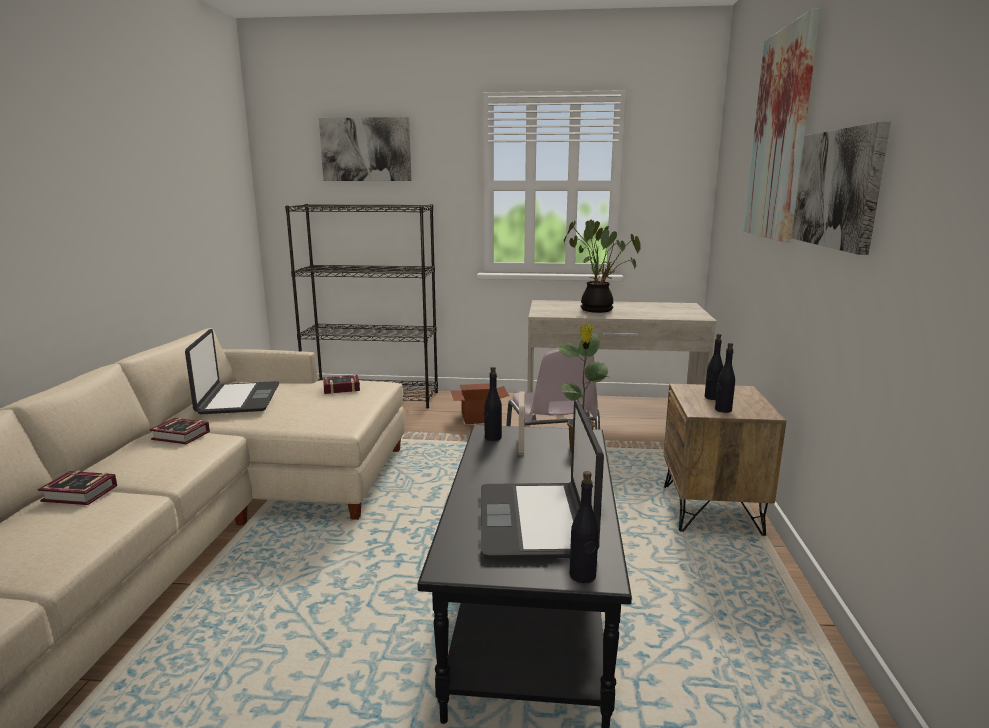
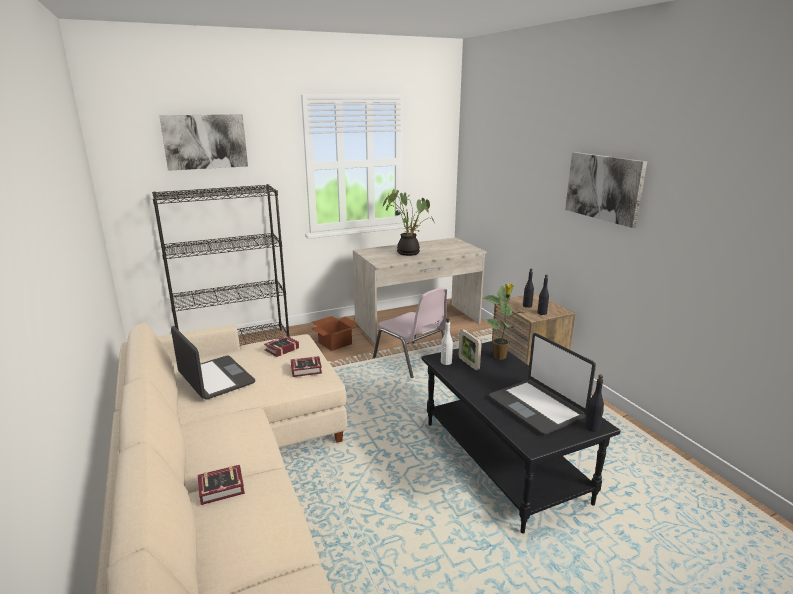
camera: 30 degrees left, 5 degrees up
book [149,418,210,444] -> book moved to [291,356,322,377]
black bottle [484,367,502,441] -> white bottle [441,318,453,365]
picture [743,8,821,242] -> none

